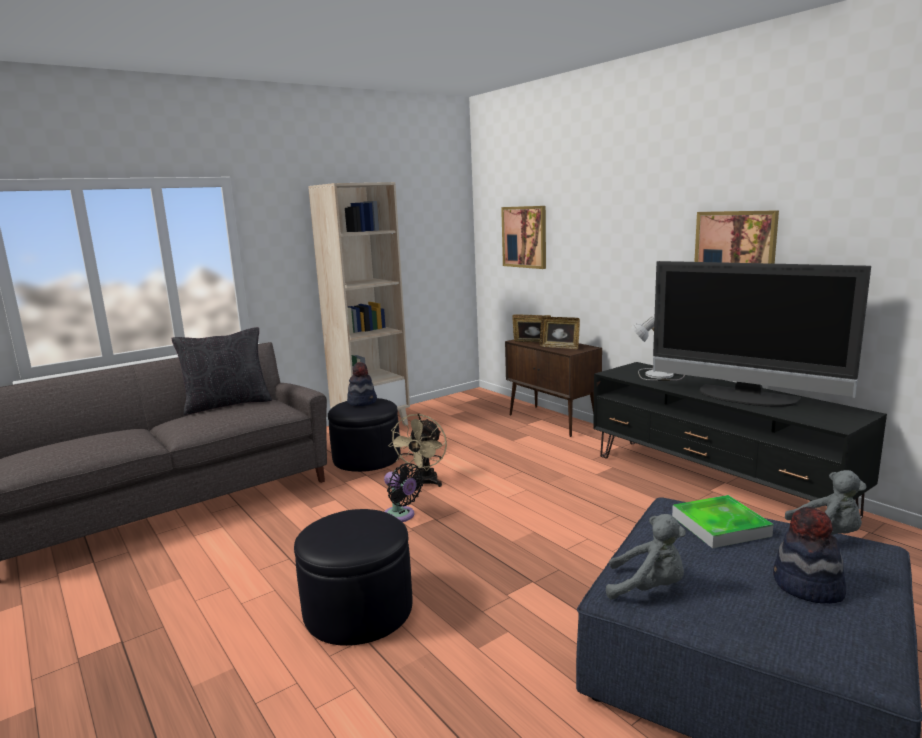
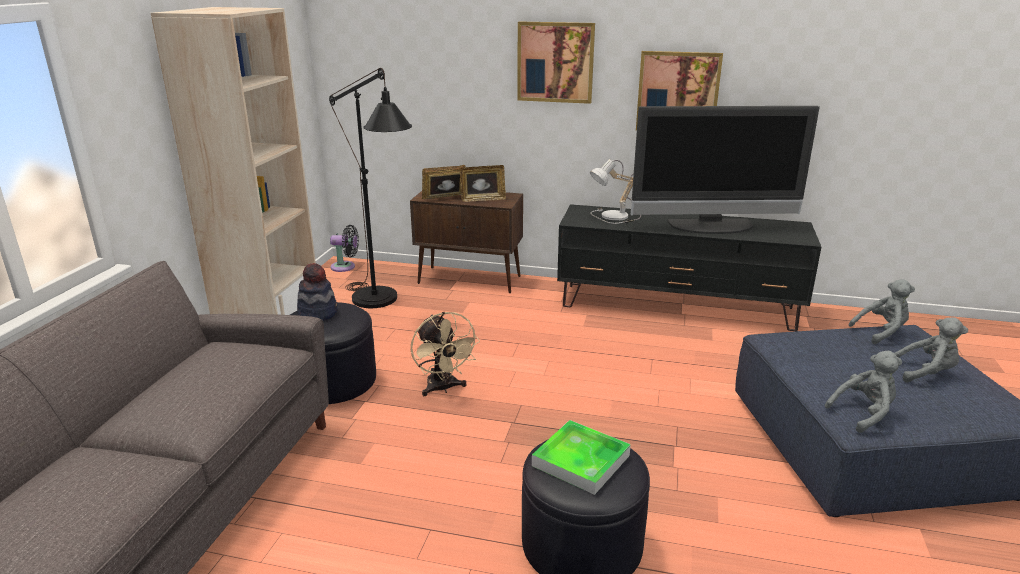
camera: 40 degrees left, 10 degrees up
black pillow [171,327,272,415] -> none
black fan [384,463,423,522] -> black fan moved to [330,225,359,272]
picture [501,206,546,269] -> picture moved to [517,22,595,104]
tray [672,495,773,548] -> tray moved to [532,420,631,495]
hat [773,507,846,604] -> grey plush toy [894,318,968,383]
none -> black floor lamp [329,68,412,308]

